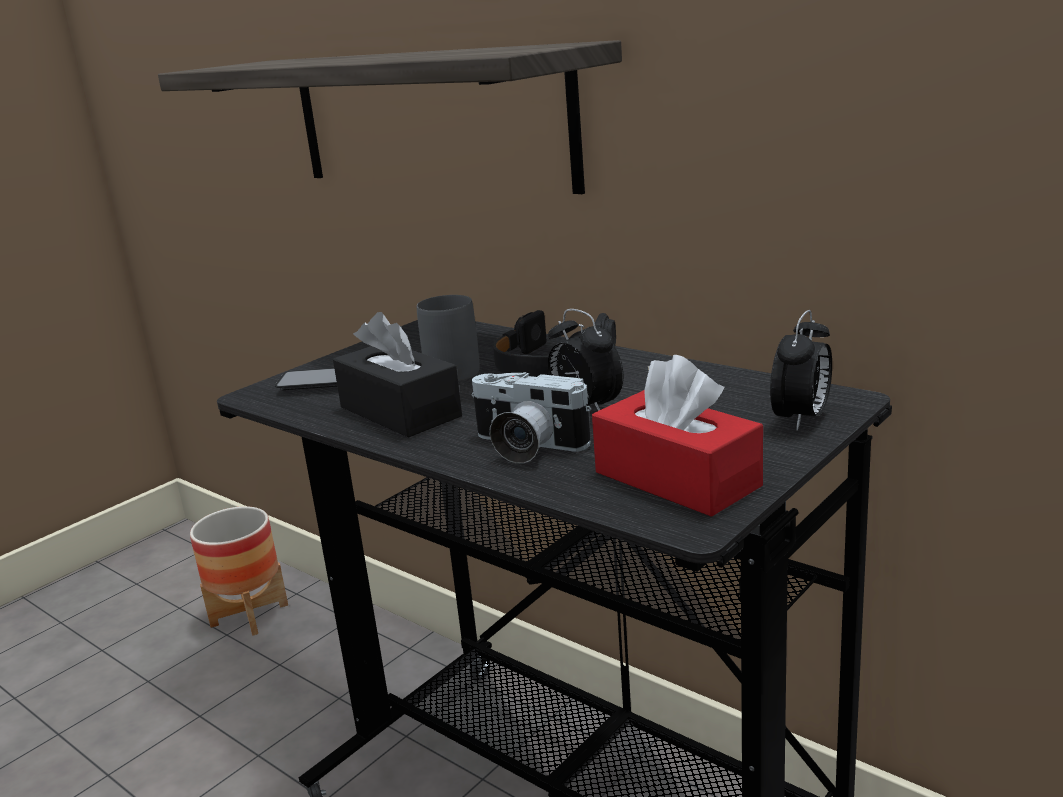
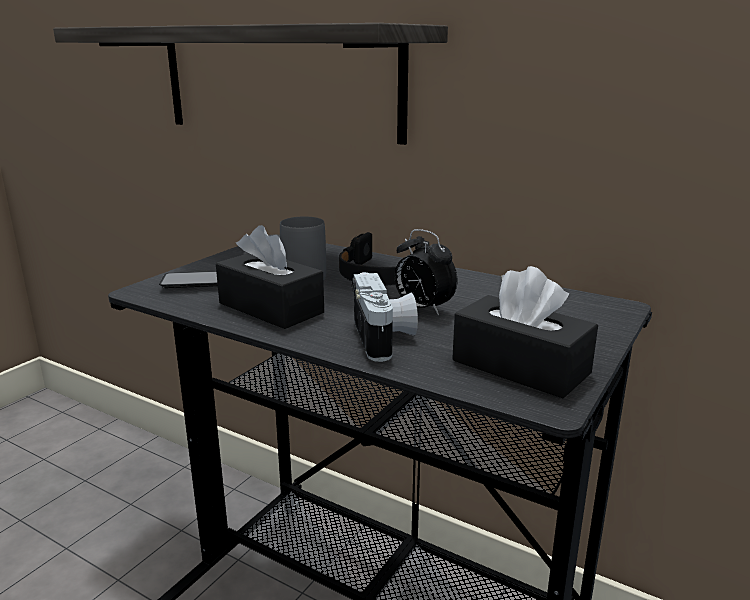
camera: 10 degrees left, 0 degrees up
planter [190,506,288,636] -> none
camera [472,372,591,464] -> camera turned 120 degrees counterclockwise [352,272,418,362]
red tissue box [592,355,763,517] -> black tissue box [452,266,598,398]
alarm clock [770,310,832,431] -> none

